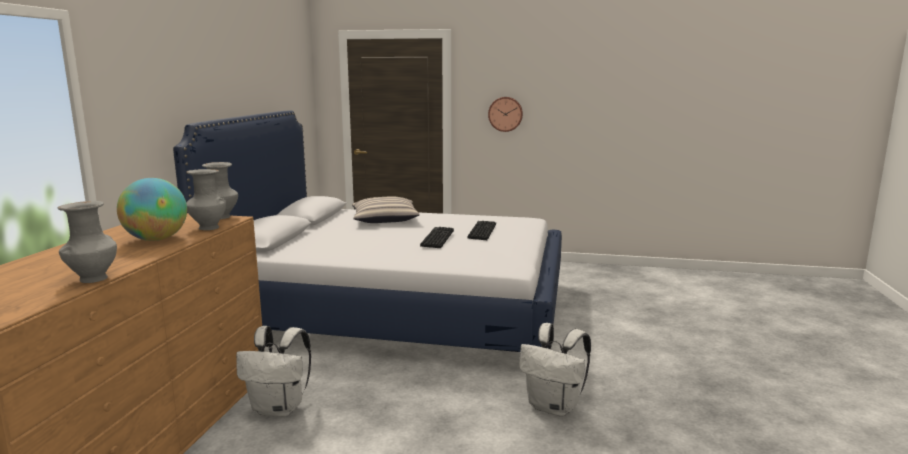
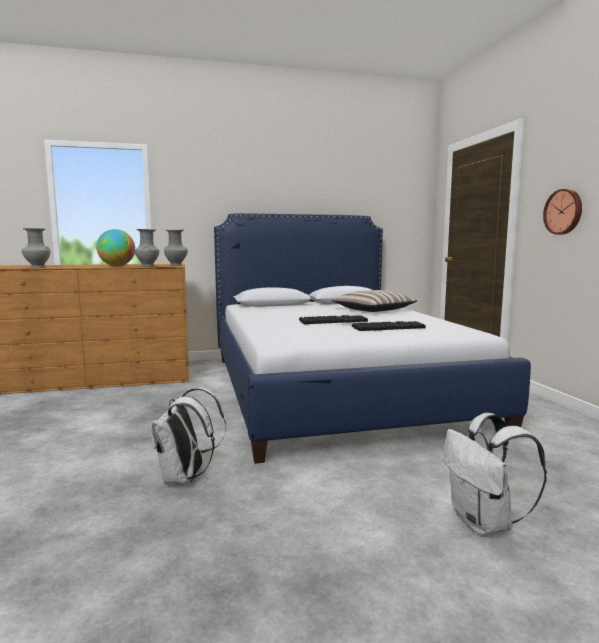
camera: 65 degrees right, 5 degrees down
white backpack [236,326,311,417] -> white backpack moved to [443,413,547,535]

